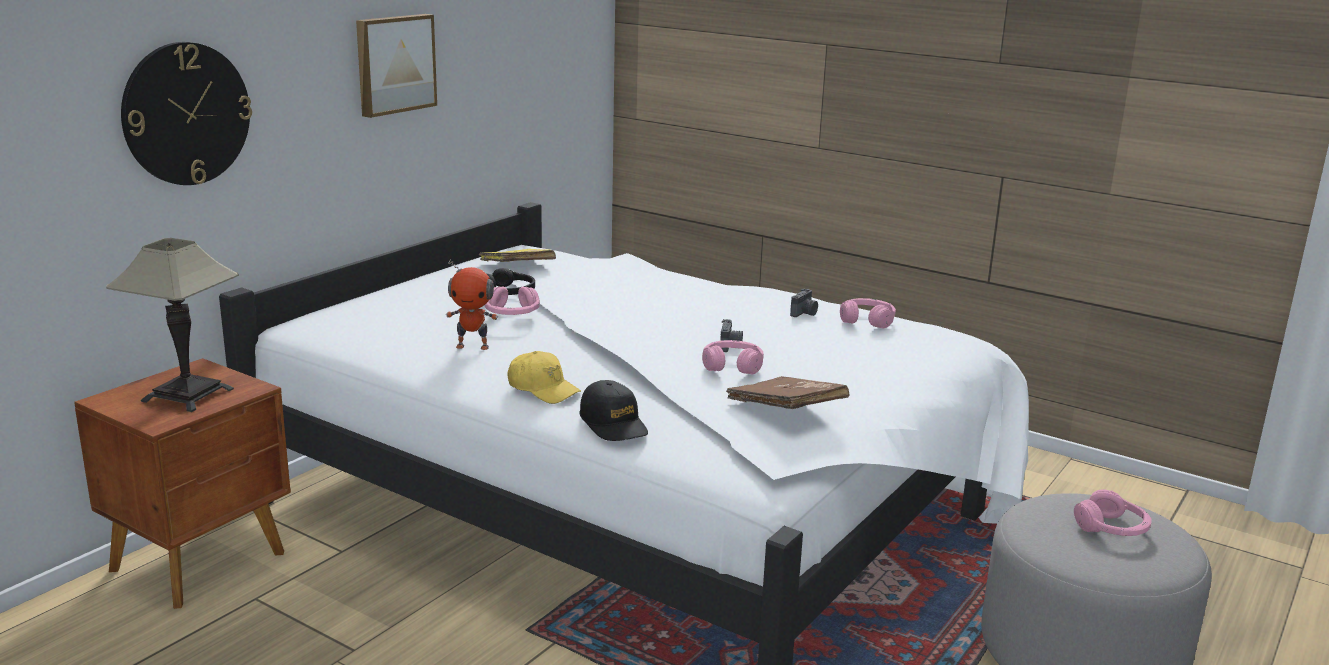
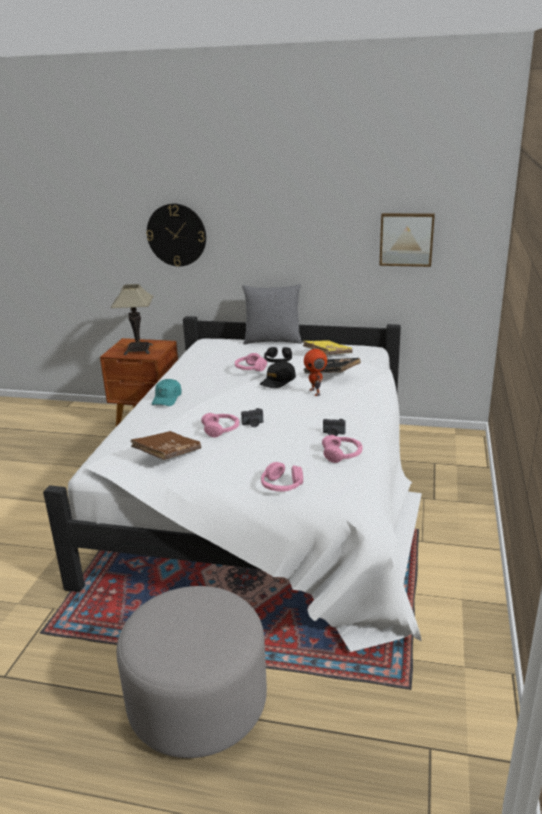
camera: 70 degrees right, 5 degrees up
picture [356,14,437,118] -> picture moved to [379,213,435,267]
toy robot [446,259,498,350] -> toy robot moved to [304,342,327,396]
yellow cap [507,351,581,404] -> turquoise cap [152,379,182,406]
black cap [580,380,648,441] -> black cap moved to [260,361,296,388]
pink headphones [1074,489,1152,536] -> pink headphones moved to [261,462,303,491]
none -> grey pillow [242,284,302,345]
none -> black book [304,358,361,373]

